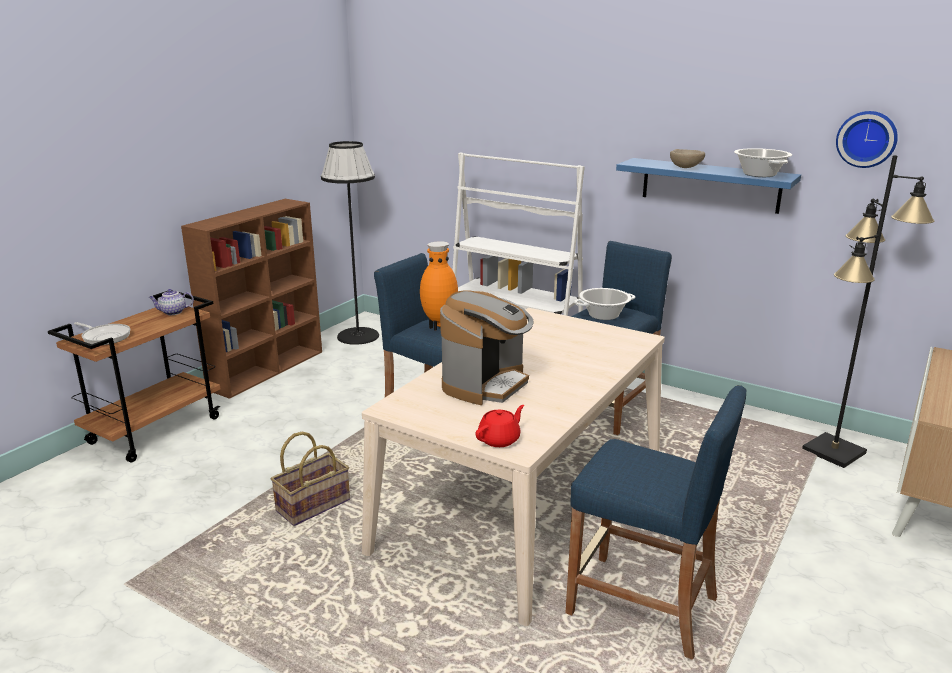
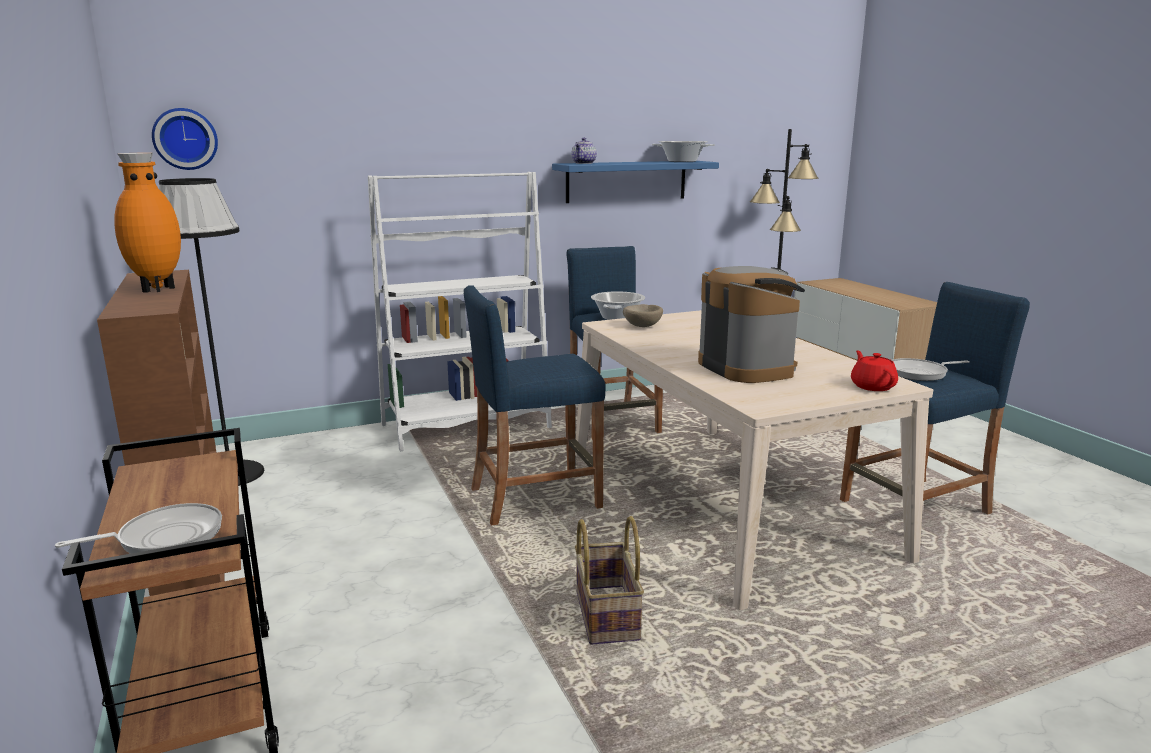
camera: 55 degrees left, 5 degrees down
teapot [149,289,194,315] -> teapot moved to [571,138,597,164]
orange vase [420,241,458,331] -> orange vase moved to [114,152,181,293]
beige bowl [670,149,705,168] -> beige bowl moved to [623,304,663,327]
wall clock [836,111,898,168] -> wall clock moved to [152,108,218,170]
none -> frying pan [892,358,970,381]

